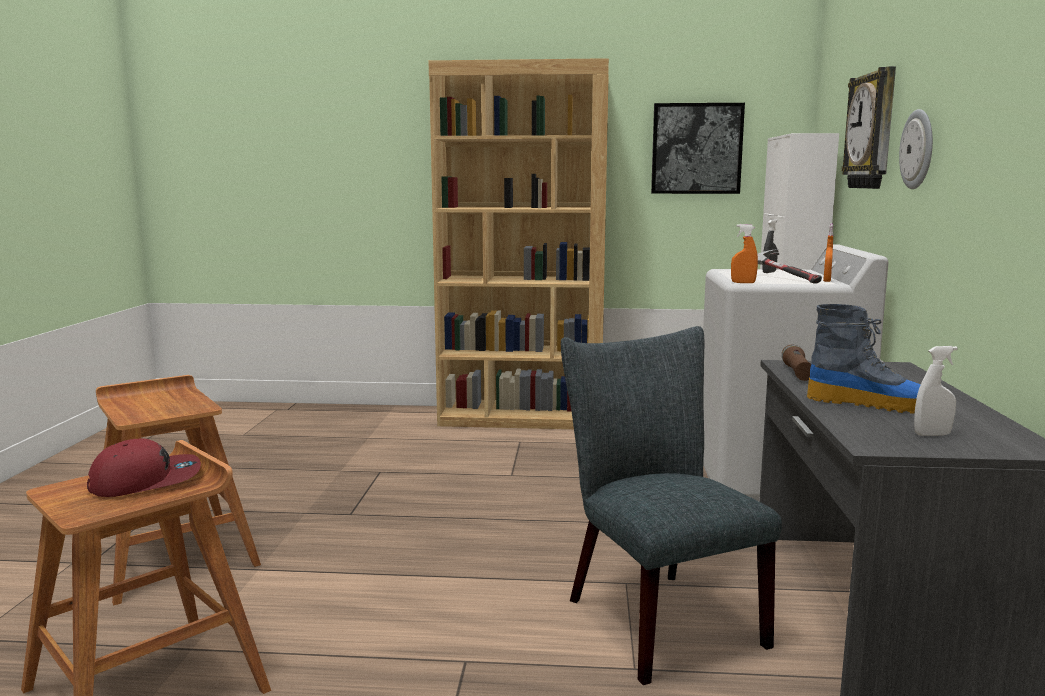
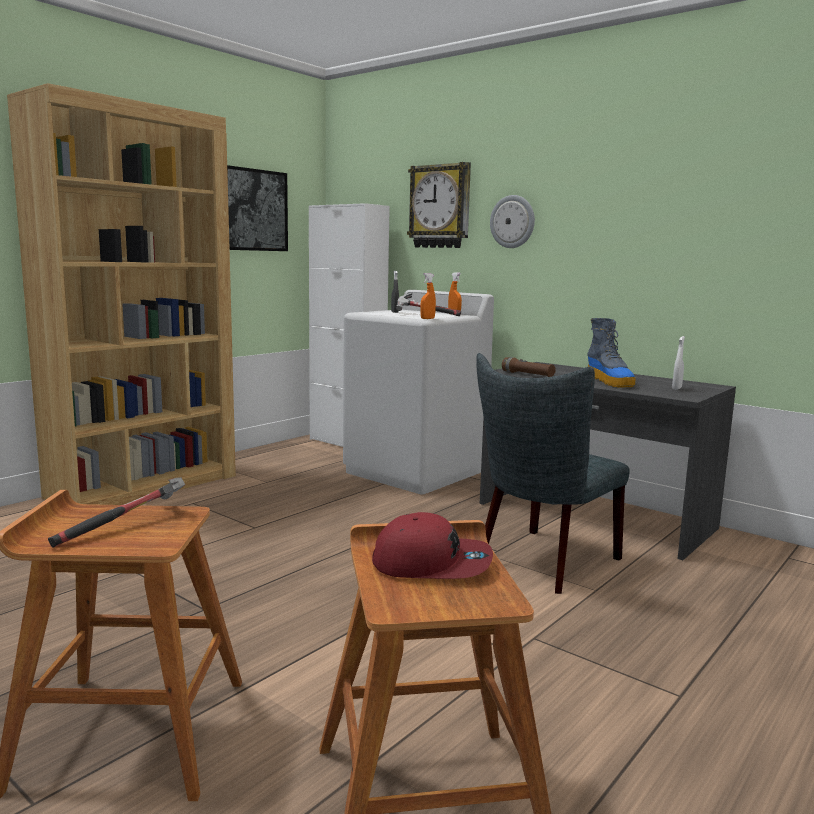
camera: 55 degrees left, 0 degrees up
red cap [87,439,201,497] -> red cap turned 90 degrees clockwise [372,512,493,579]
grey chair [561,326,782,685] -> grey chair turned 60 degrees counterclockwise [476,353,630,594]
boot [807,304,921,414] -> boot turned 105 degrees clockwise [587,318,636,388]
none -> hammer [48,477,185,548]

